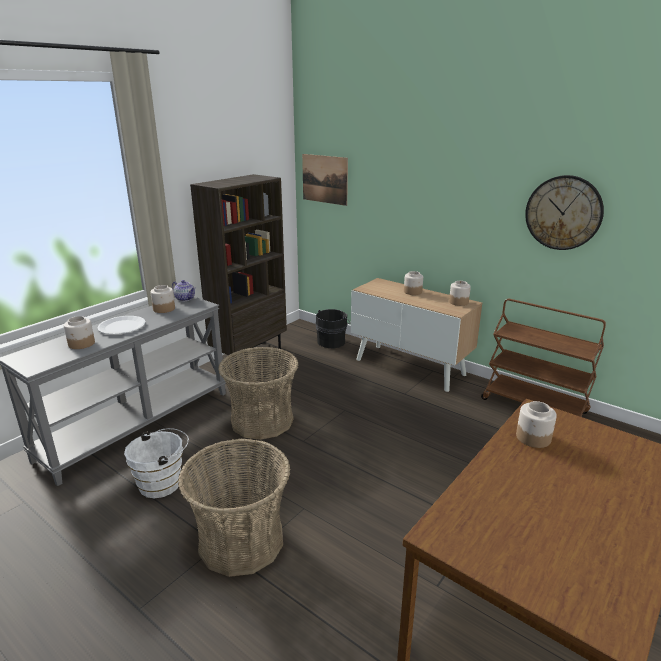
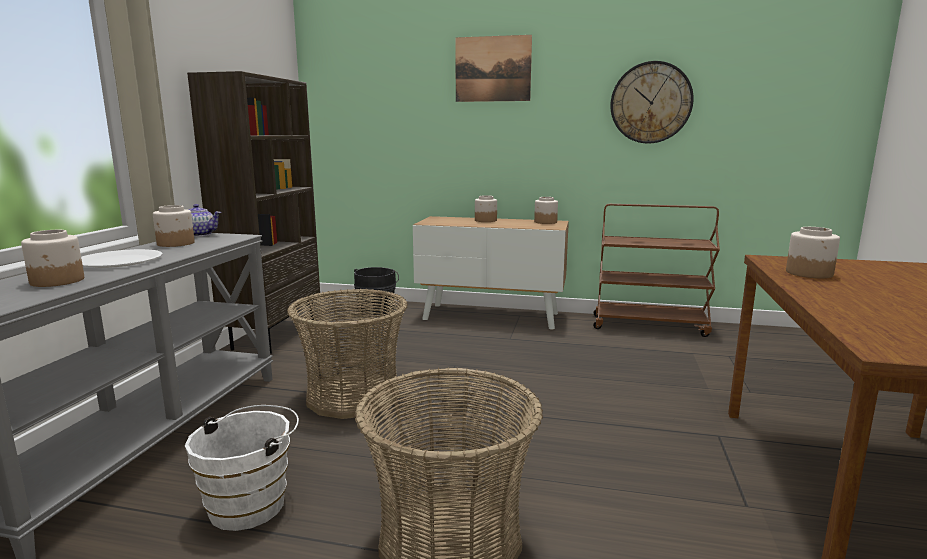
camera: 25 degrees left, 10 degrees down
picture [302,154,348,206] -> picture moved to [455,35,532,102]

